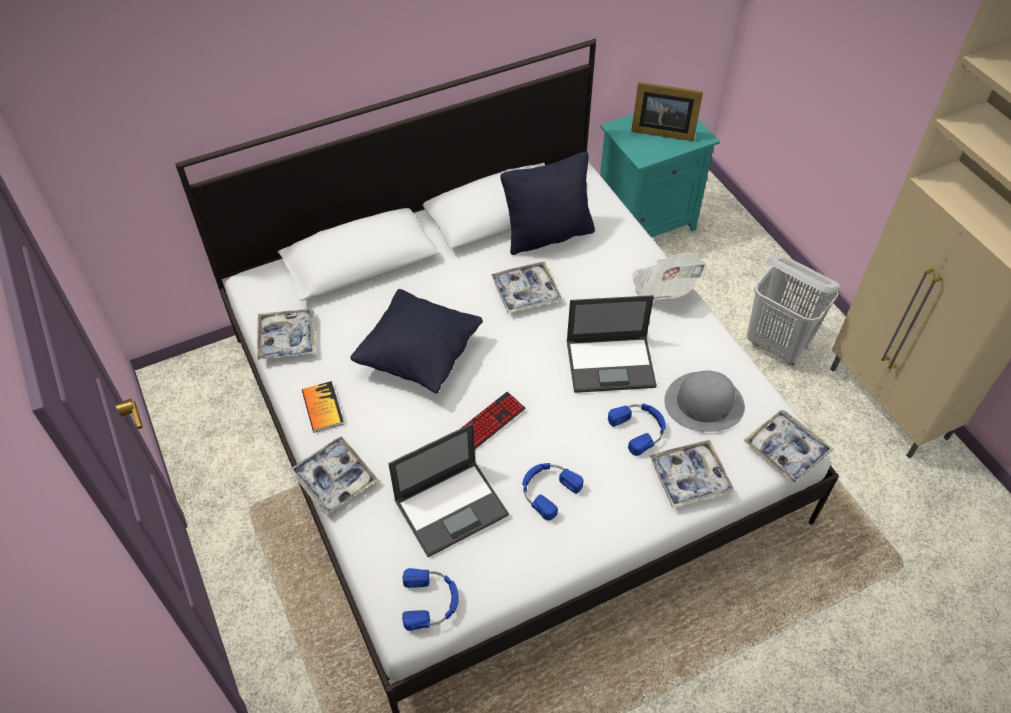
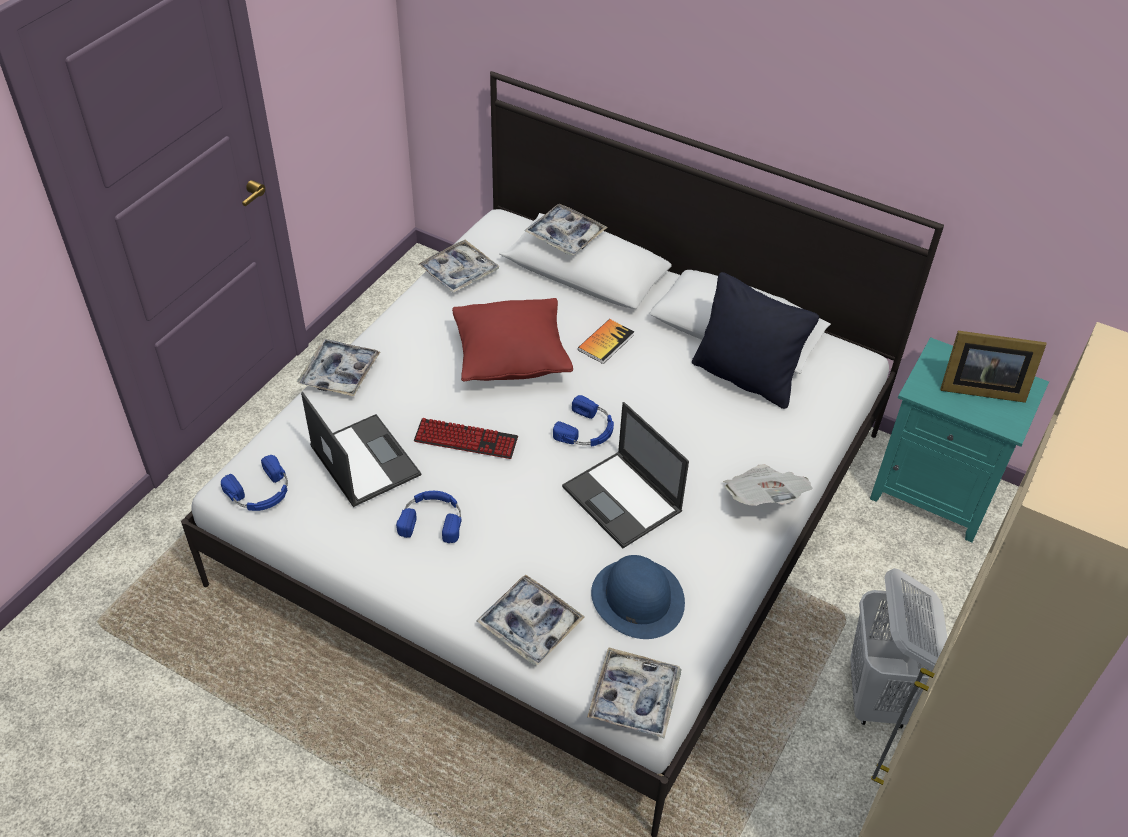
camera: 55 degrees right, 5 degrees down
book [302,381,344,433] -> book moved to [578,319,634,364]
black pillow [350,289,483,394] -> red pillow [452,298,573,382]
laptop [388,423,509,557] -> laptop turned 150 degrees counterclockwise [301,392,421,507]
tray [491,261,562,313] -> tray moved to [524,204,608,255]
blue headphones [608,404,666,456] -> blue headphones moved to [553,395,614,446]
picture frame [631,82,703,141] -> picture frame turned 60 degrees counterclockwise [940,331,1047,403]
grey hat [664,371,745,432] -> blue hat [591,555,685,639]

